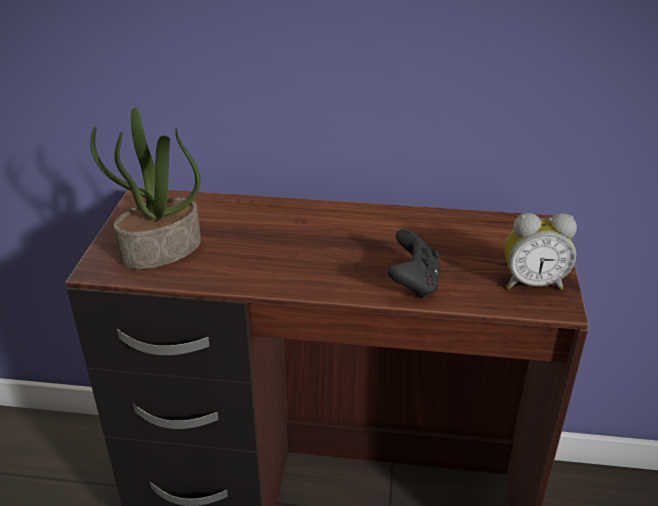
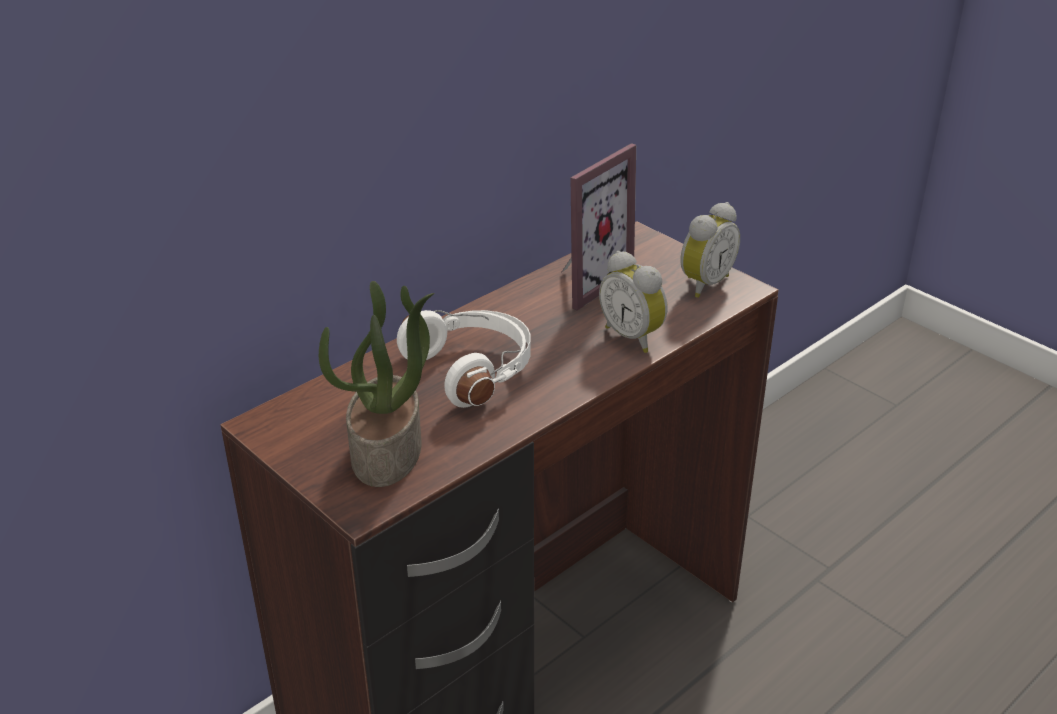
camera: 50 degrees left, 0 degrees up
black game controller [388,229,440,299] -> alarm clock [599,251,668,353]
none -> white headphones [397,310,531,408]
none -> picture frame [562,143,636,311]

